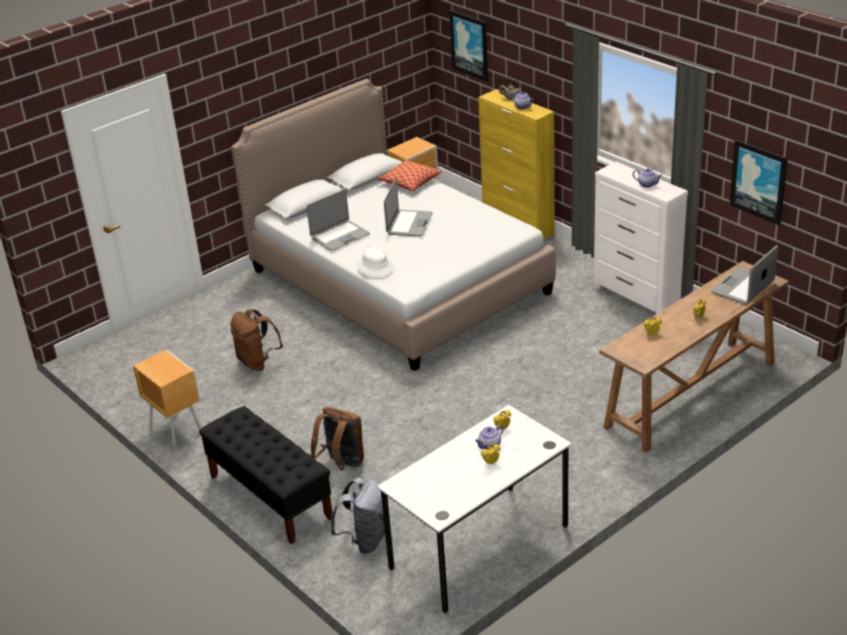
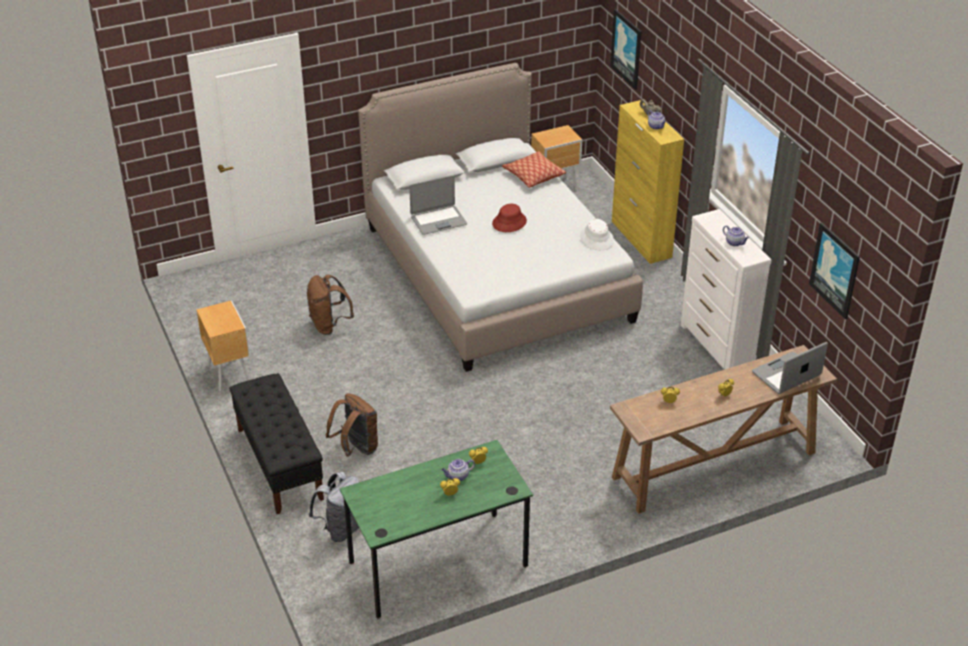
camera: 15 degrees right, 5 degrees up
white hat [357,247,394,278] -> white hat moved to [580,219,614,250]
white desk [377,405,572,613] -> green desk [340,440,533,618]
laptop [384,179,433,236] -> red hat [492,204,527,232]

